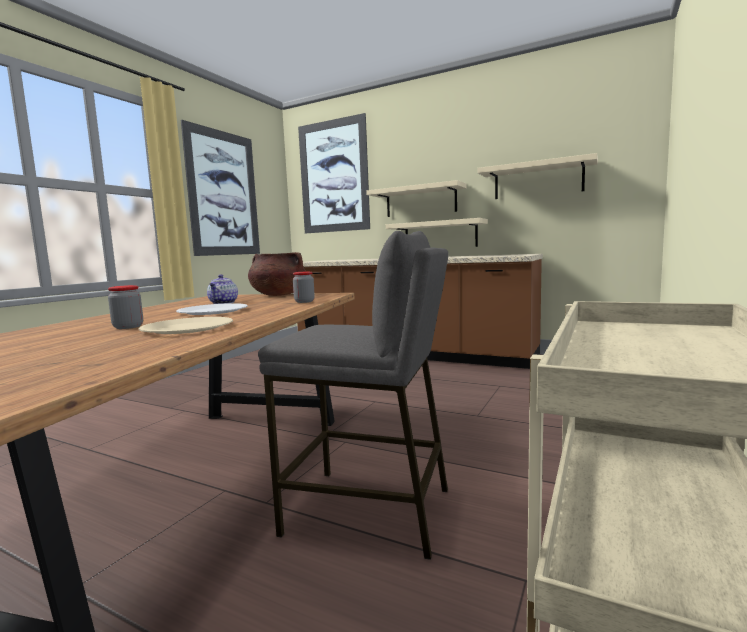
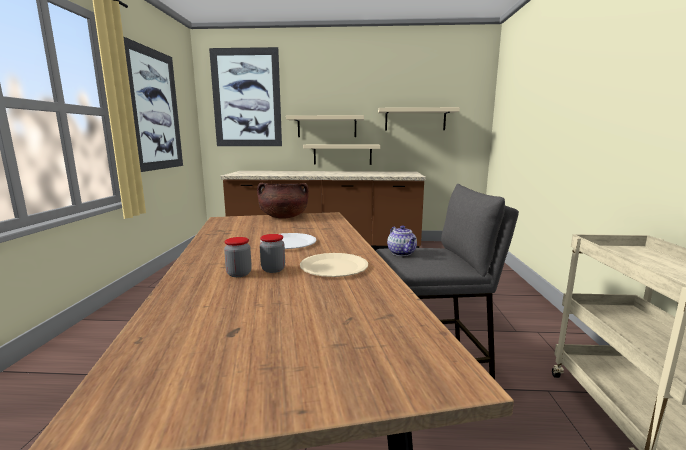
camera: 25 degrees left, 5 degrees up
teapot [207,274,238,304] -> teapot moved to [387,225,417,256]
jar [293,271,315,303] -> jar moved to [224,237,252,277]

